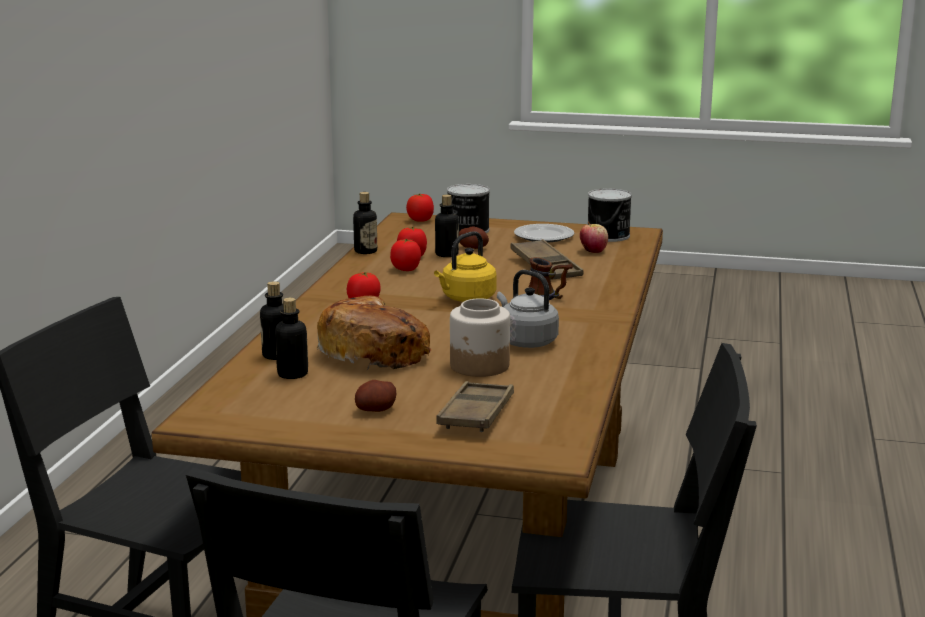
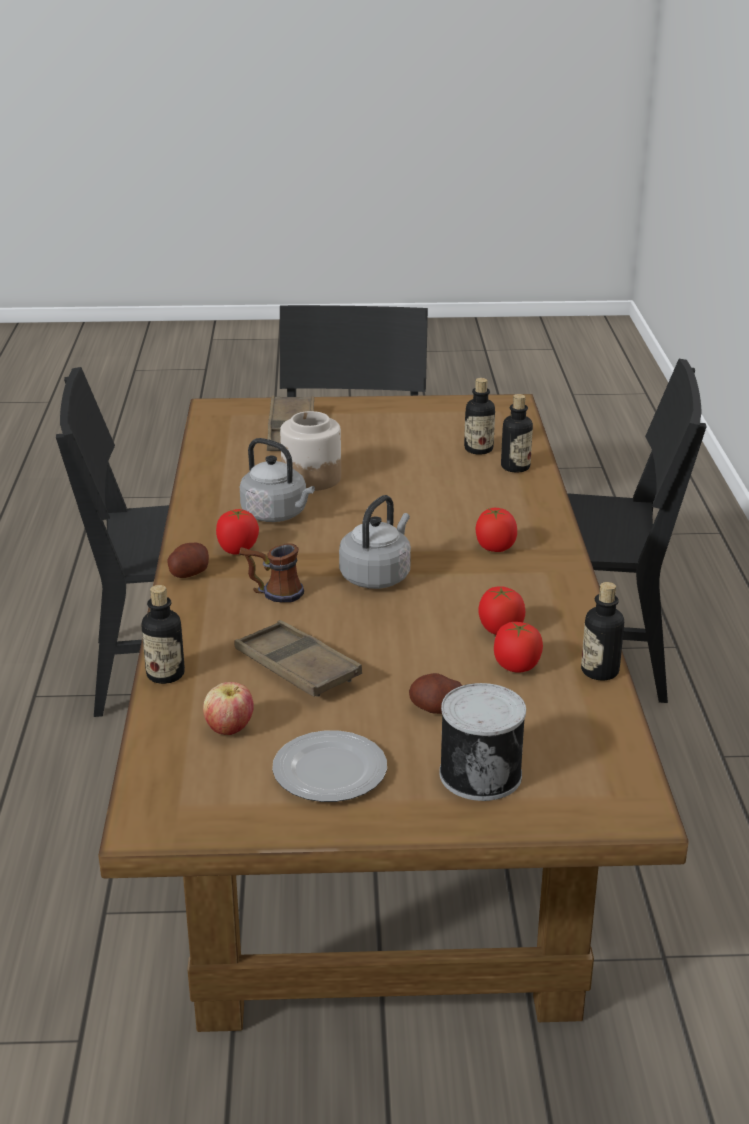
camera: 165 degrees right, 10 degrees up
bread [317,296,432,370] -> none
potato [355,380,396,412] -> potato moved to [168,542,209,578]
tomato [406,193,434,222] -> tomato moved to [216,509,259,555]
yellow kettle [434,231,497,302] -> grey kettle [339,495,411,589]
bottle [435,195,459,257] -> bottle moved to [142,585,185,684]
can [588,188,632,242] -> none

